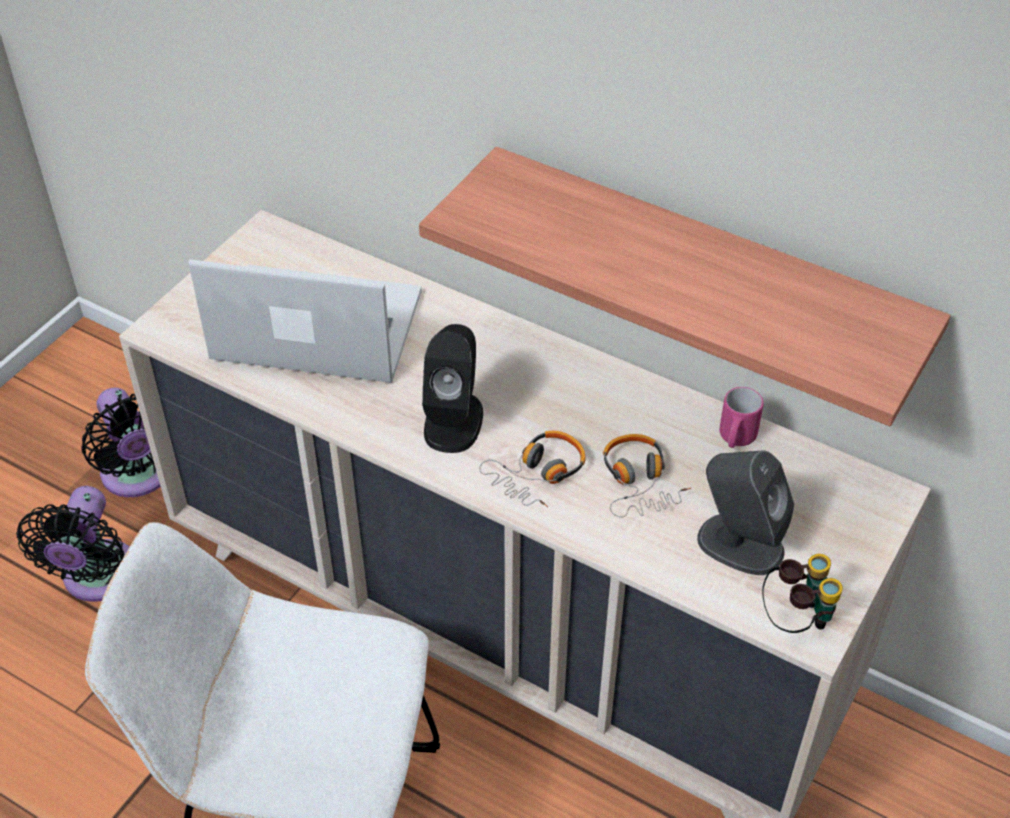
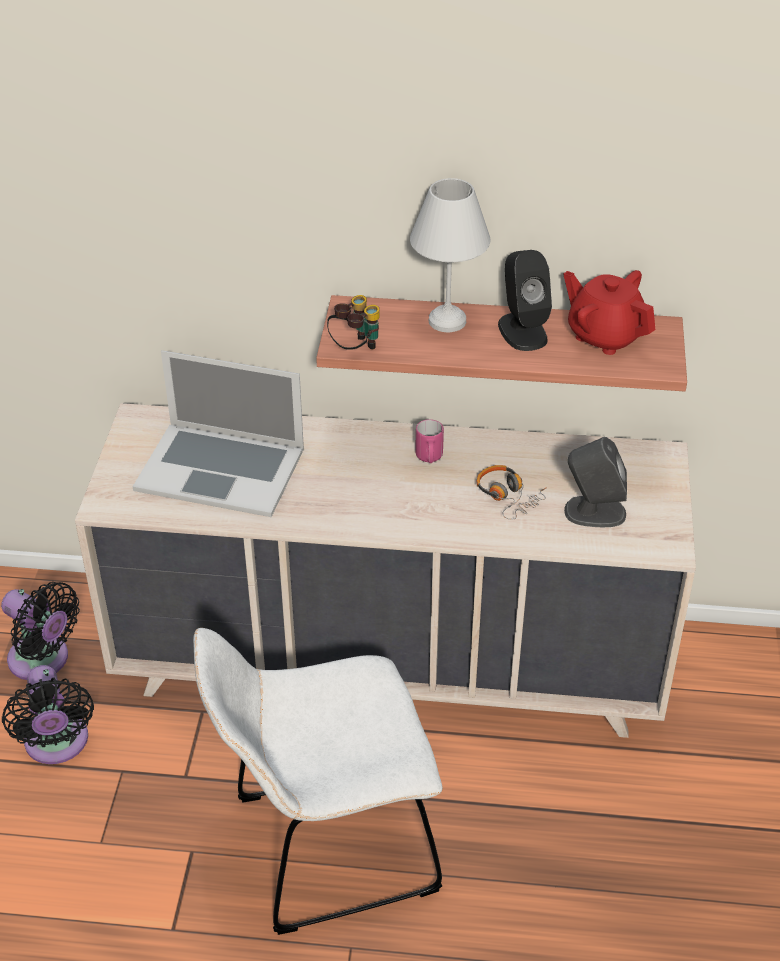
camera: 25 degrees left, 5 degrees down
laptop [188,259,422,383] -> laptop turned 150 degrees counterclockwise [133,350,304,517]
black speaker [422,324,483,453] -> black speaker moved to [498,250,552,351]
headphones [479,431,586,507] -> none
pink mug [719,387,764,448] -> pink mug moved to [415,419,444,463]
binoculars [762,554,843,633] -> binoculars moved to [327,295,380,350]
none -> white table lamp [410,178,490,332]
none -> red teapot [563,270,655,355]

